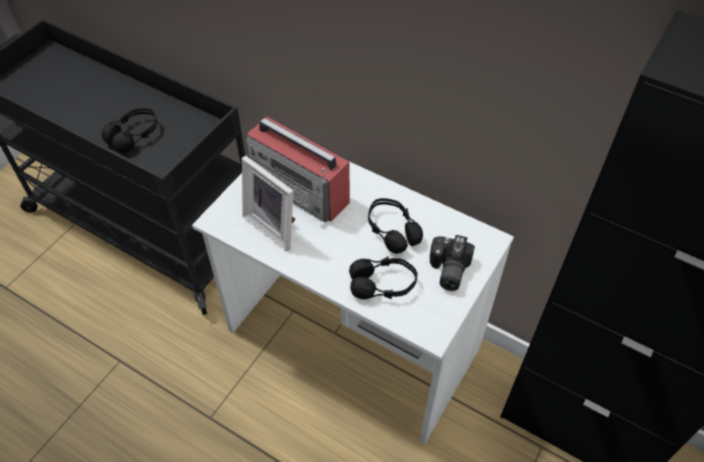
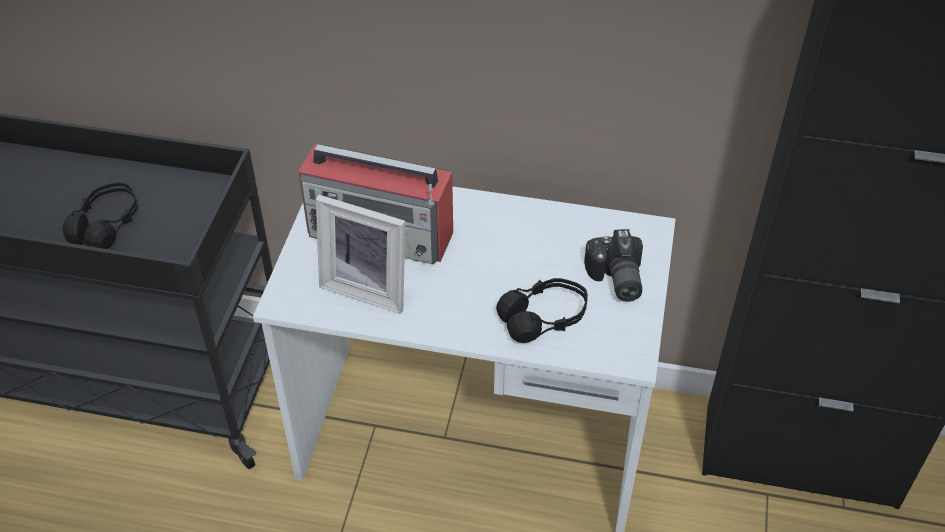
camera: 20 degrees left, 5 degrees down
black headphones [368,198,423,254] -> none

